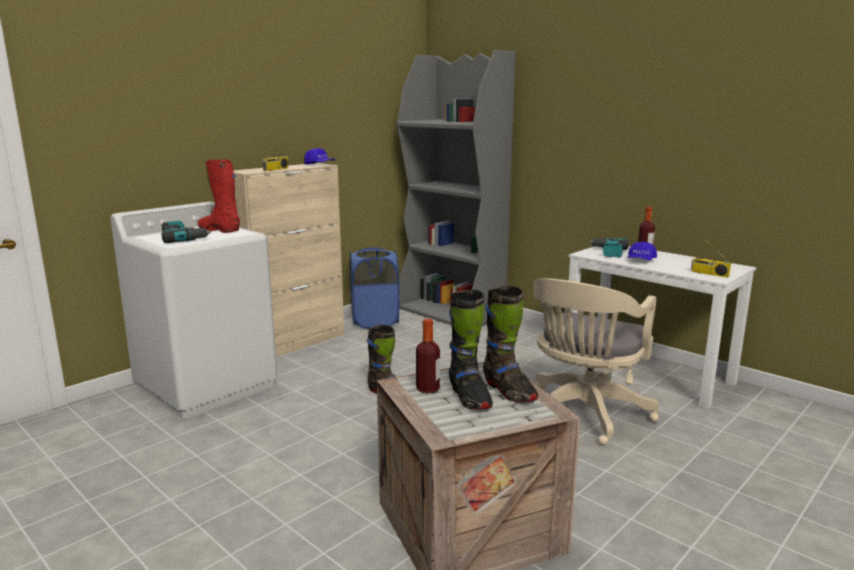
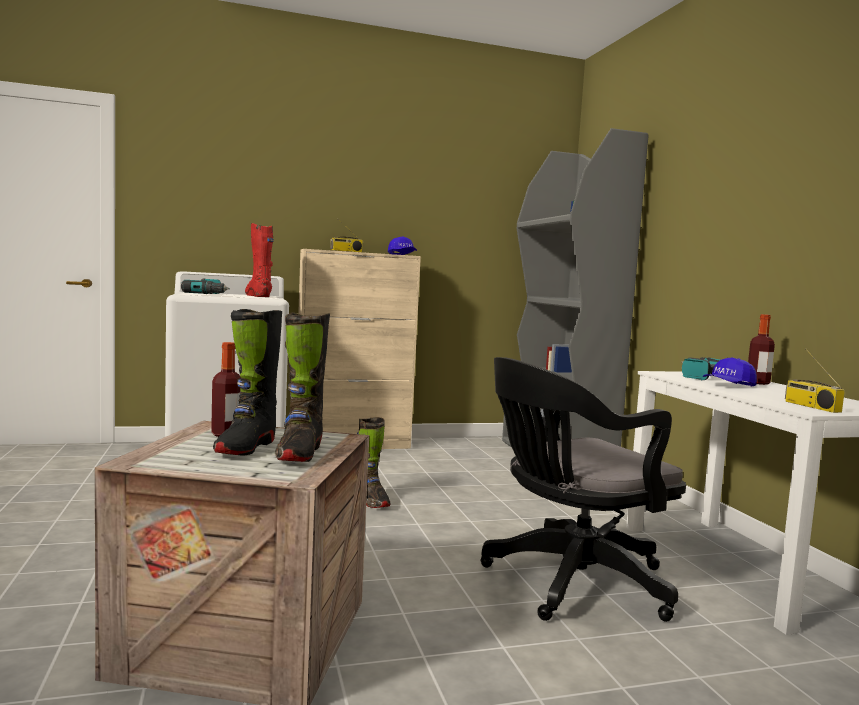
camera: 30 degrees right, 10 degrees down
blue laundry basket [350,247,399,329] -> none
beige office chair [534,278,659,445] -> black office chair [480,357,686,622]

